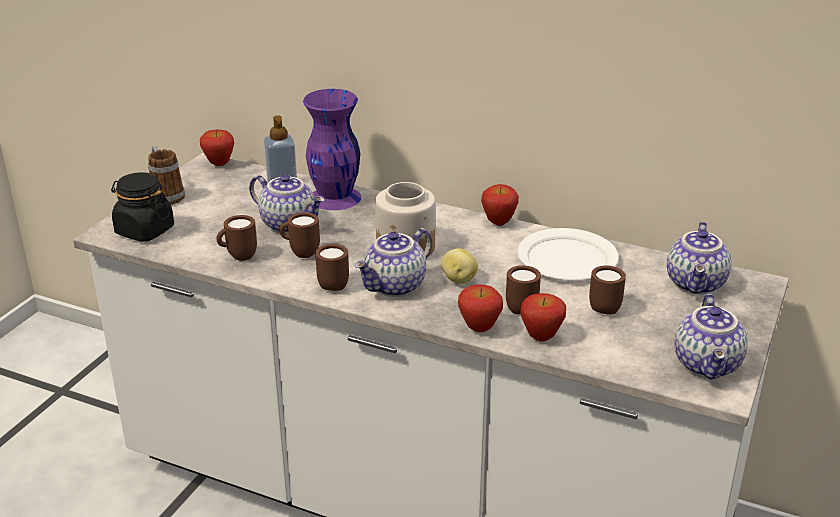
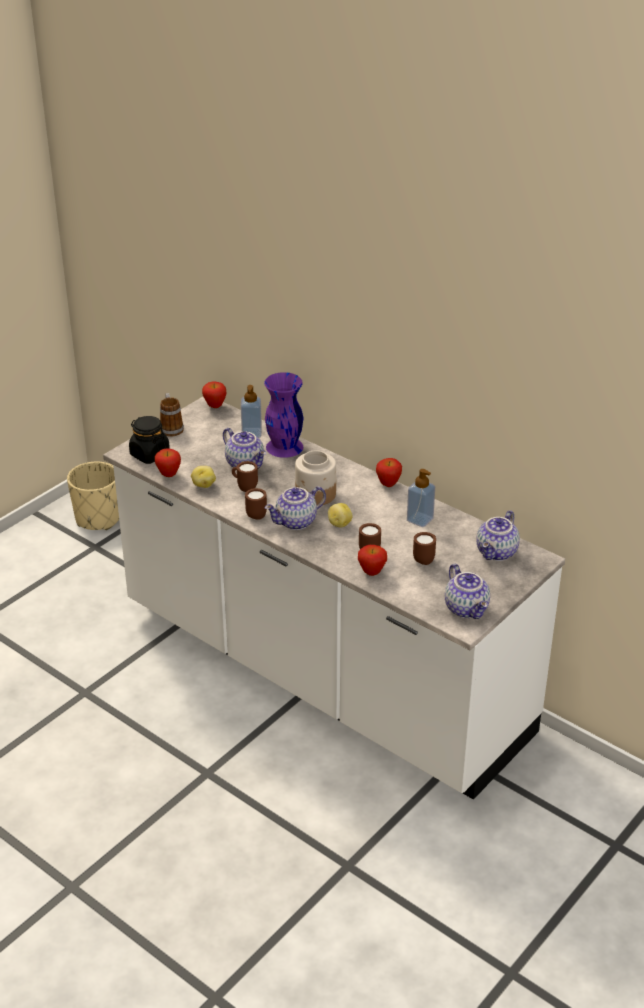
camera: 15 degrees right, 5 degrees up
brown mug [216,215,257,261] -> potato [191,466,216,488]
apple [458,284,503,332] -> apple moved to [155,449,181,477]
white plate [517,228,619,280] -> soap dispenser [407,469,435,527]
teapot [675,293,748,379] -> teapot turned 45 degrees counterclockwise [445,564,490,619]
none -> beige planter [67,462,119,530]

